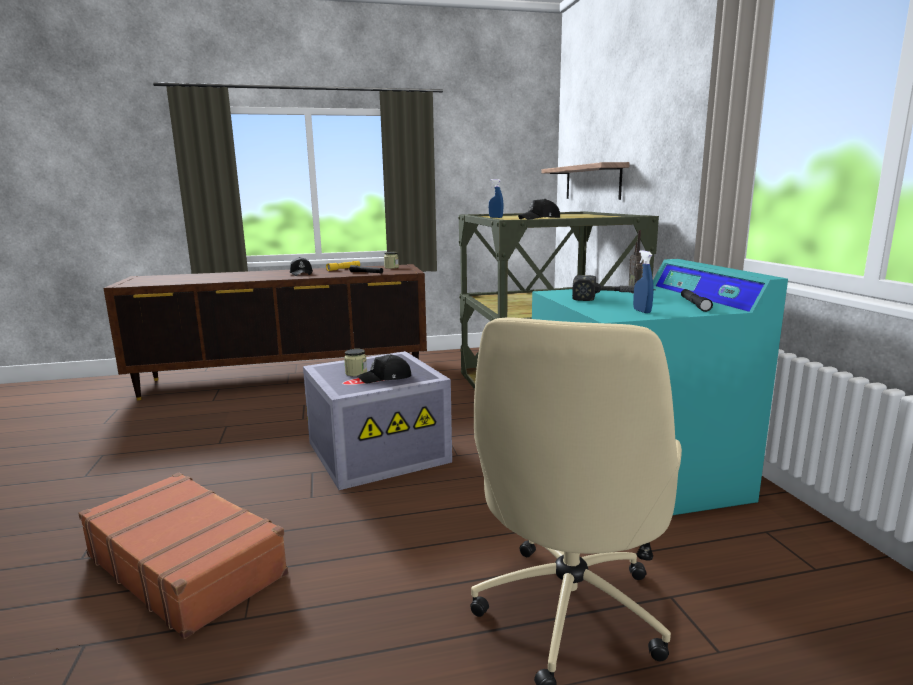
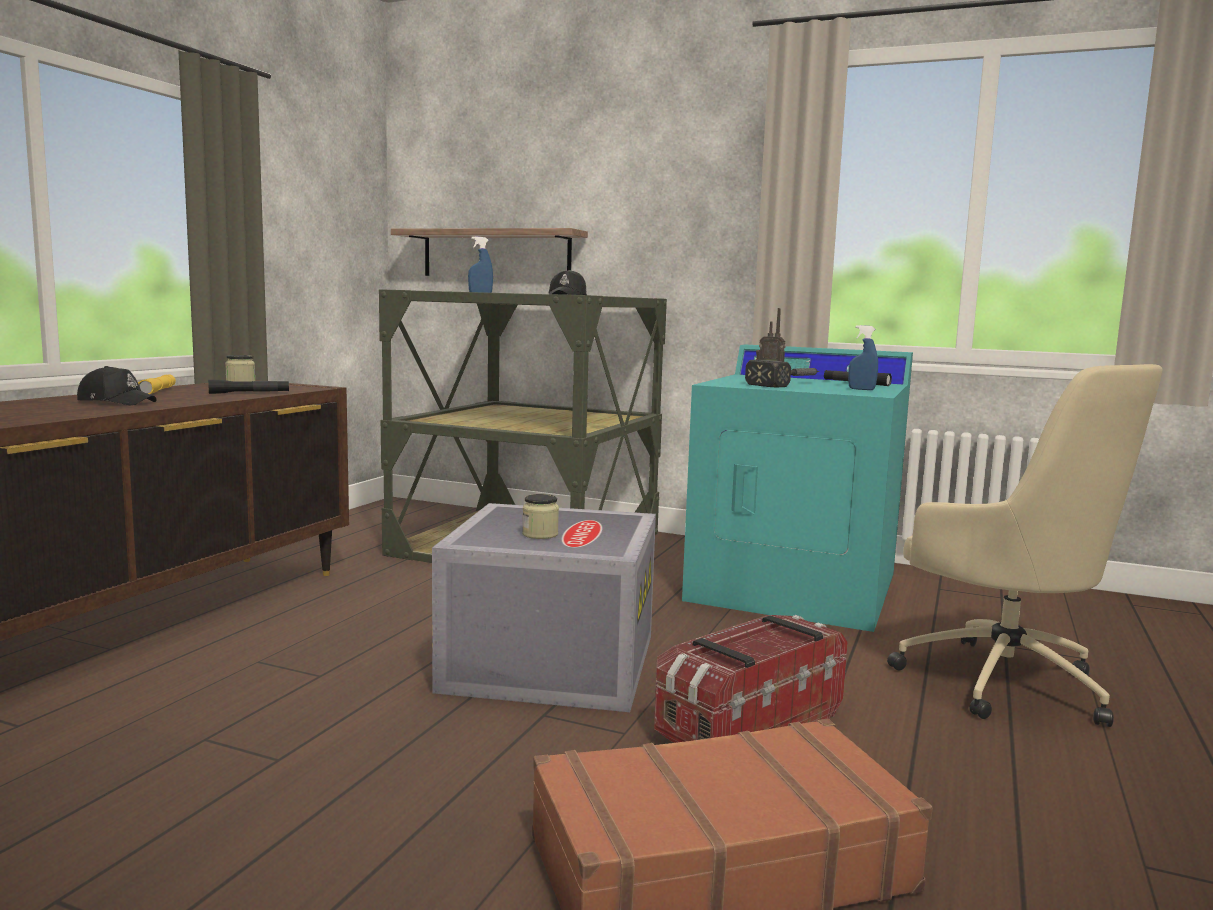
camera: 55 degrees left, 5 degrees down
black cap [357,354,411,384] -> none
none -> storage box [654,615,848,743]

